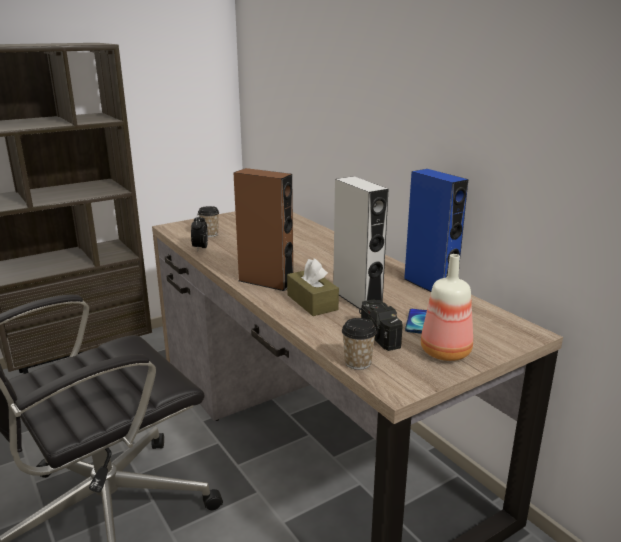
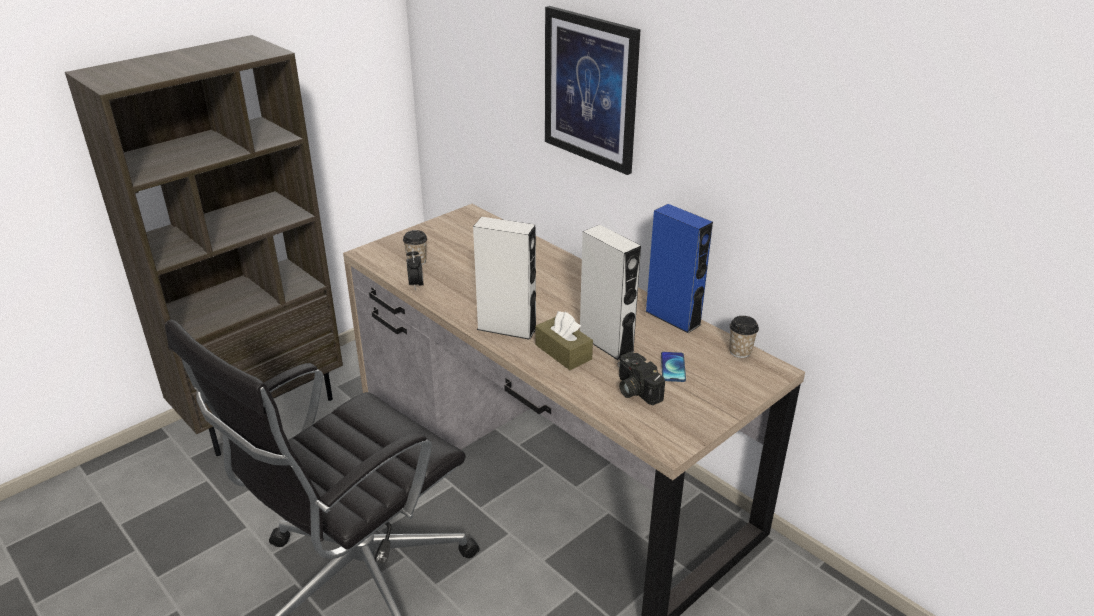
camera: 10 degrees left, 10 degrees up
brown speaker [234,168,293,291] -> grey speaker [473,217,536,340]
cup [342,318,377,370] -> cup moved to [729,316,759,358]
bottle [421,254,473,361] -> none
none -> picture [545,6,640,175]

